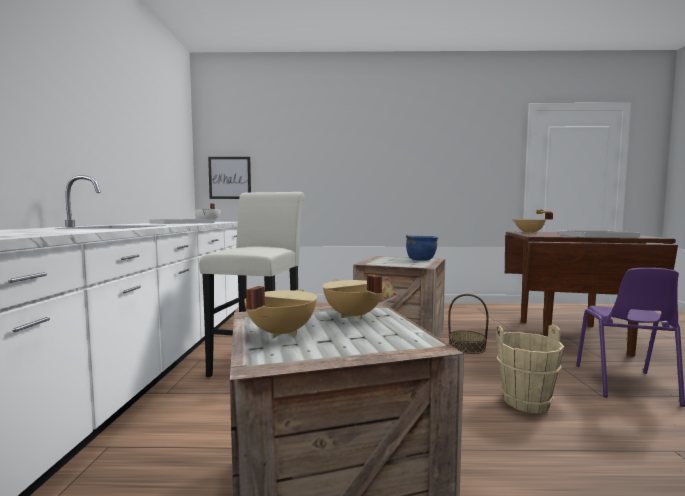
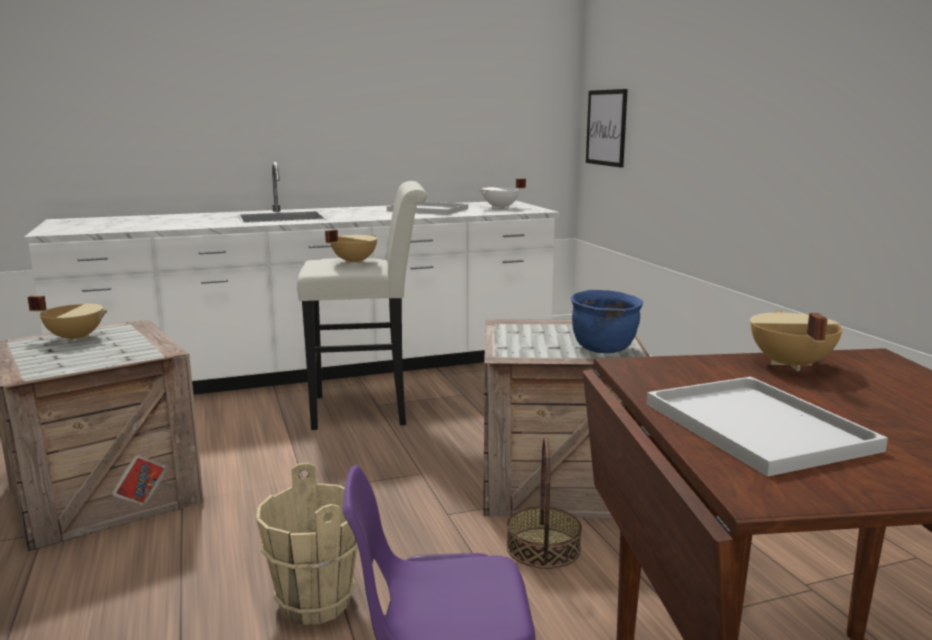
camera: 70 degrees right, 10 degrees up
beige cooking pot [323,274,384,320] -> beige cooking pot moved to [325,229,377,264]

